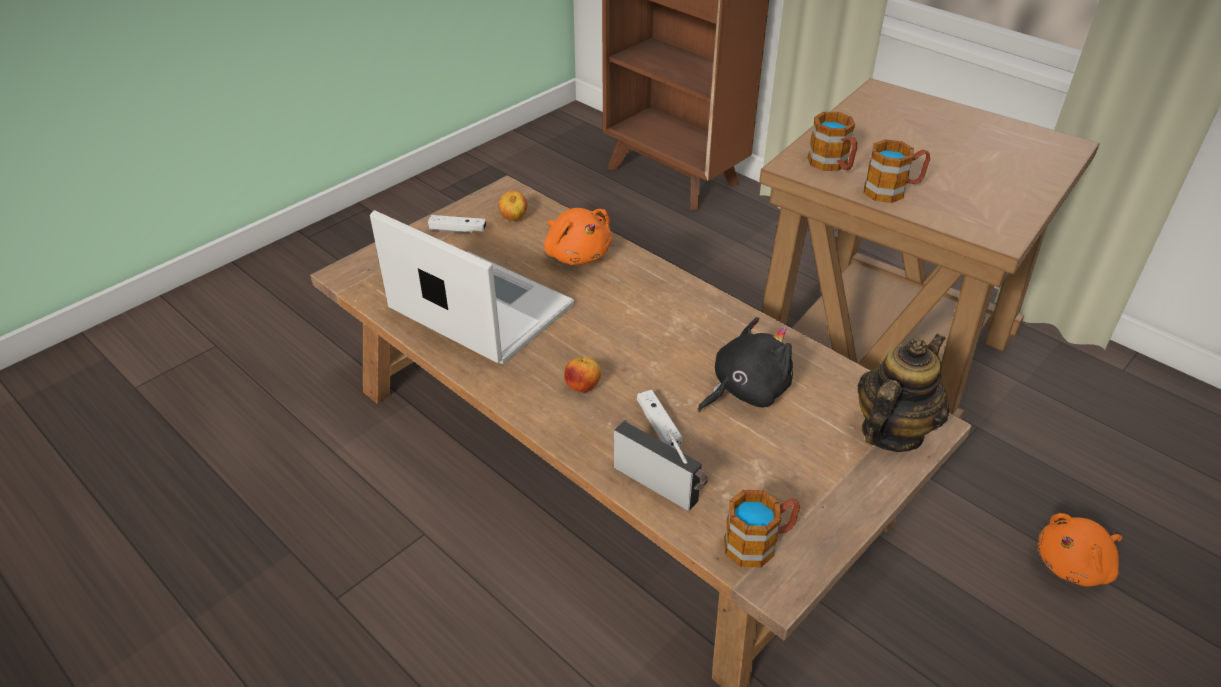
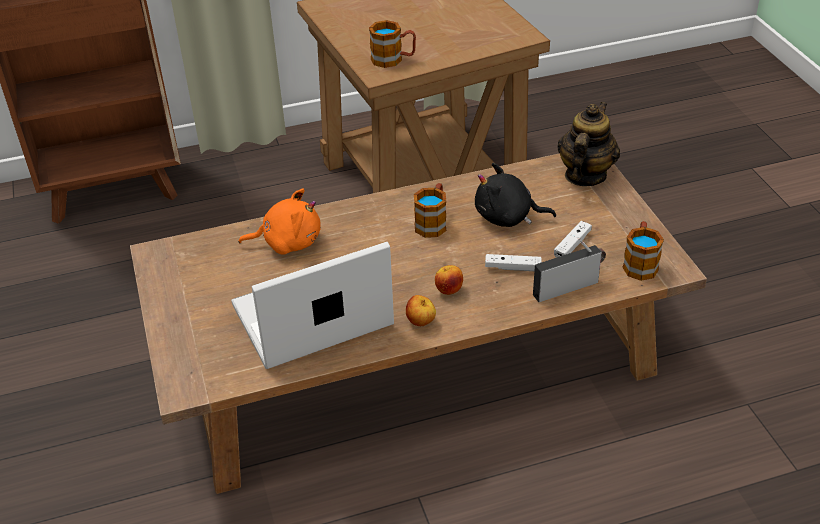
camera: 60 degrees left, 0 degrees up
white game controller [428,215,486,233] -> white game controller moved to [554,221,592,258]
apple [498,190,527,221] -> apple moved to [406,295,436,326]
black plush toy [697,317,793,412] -> black plush toy turned 75 degrees counterclockwise [475,163,556,227]
teapot [857,333,950,452] -> teapot turned 45 degrees clockwise [557,102,620,186]
mug [864,139,930,203] -> mug moved to [414,183,446,238]
orange plush toy [1038,513,1122,587] -> none

